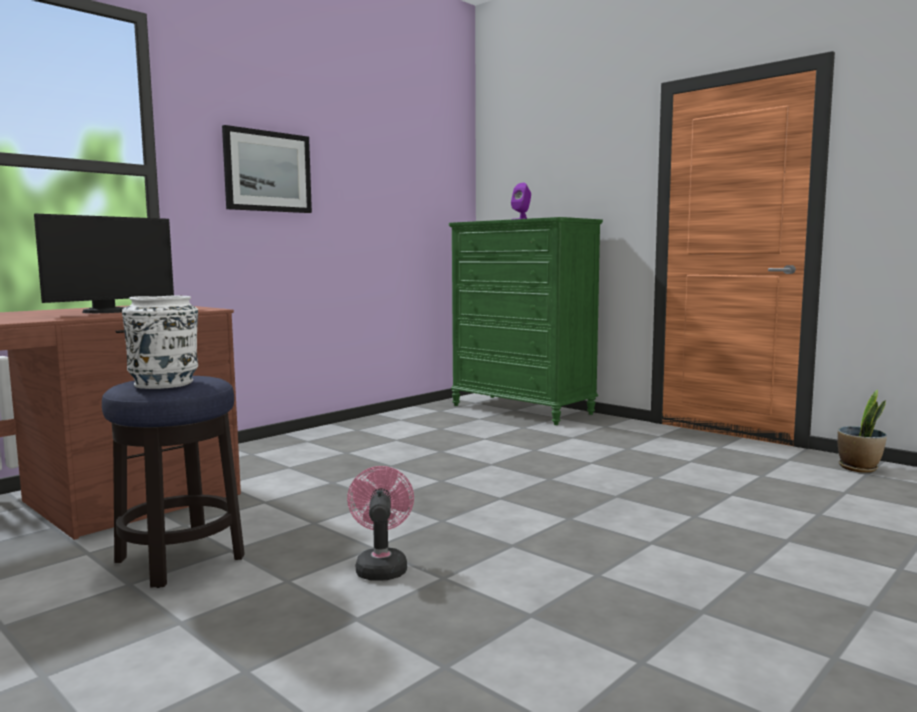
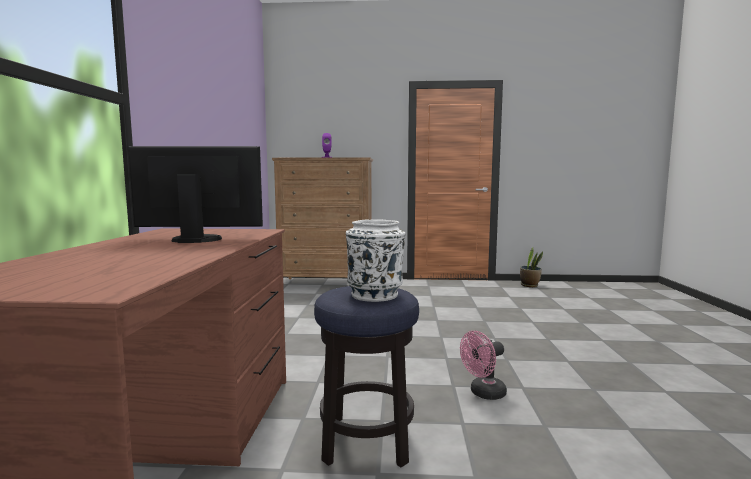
camera: 40 degrees left, 0 degrees up
monitor [34,214,174,313] -> monitor turned 90 degrees counterclockwise [128,146,263,243]
picture [222,125,312,213] -> none
pink fan [347,466,414,581] -> pink fan turned 75 degrees counterclockwise [460,331,507,400]
green dresser [449,217,603,425] -> brown dresser [272,157,373,279]

